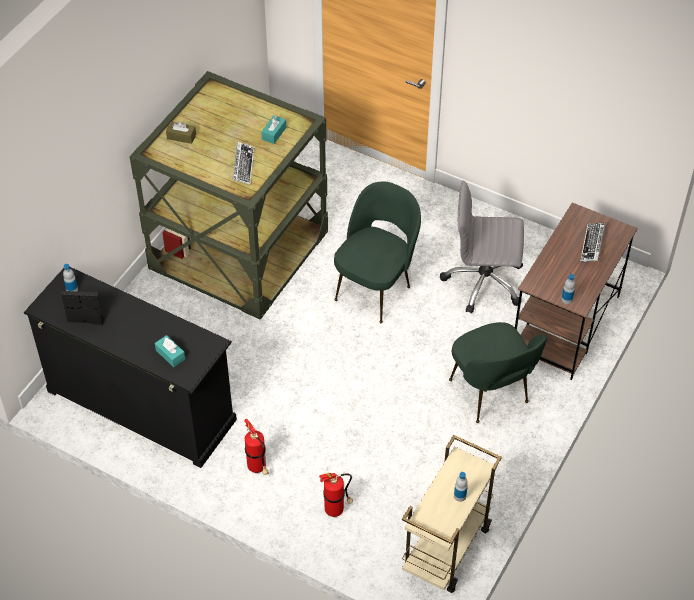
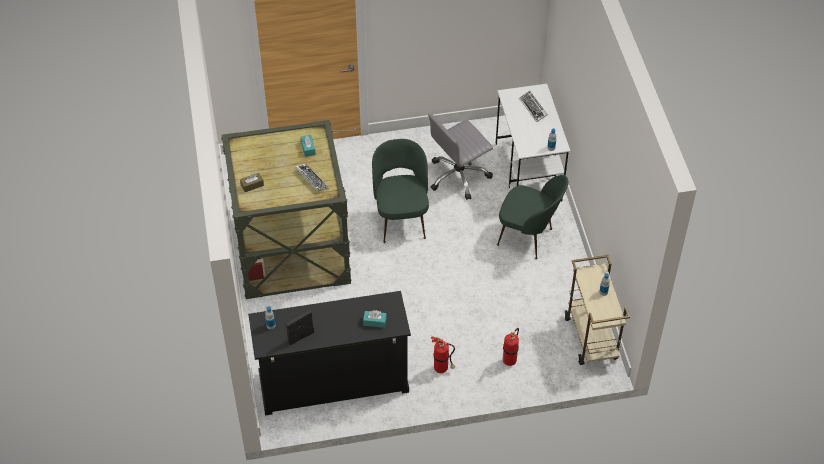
camera: 40 degrees left, 0 degrees up
brown desk [515,203,638,380] -> white desk [496,84,570,202]

